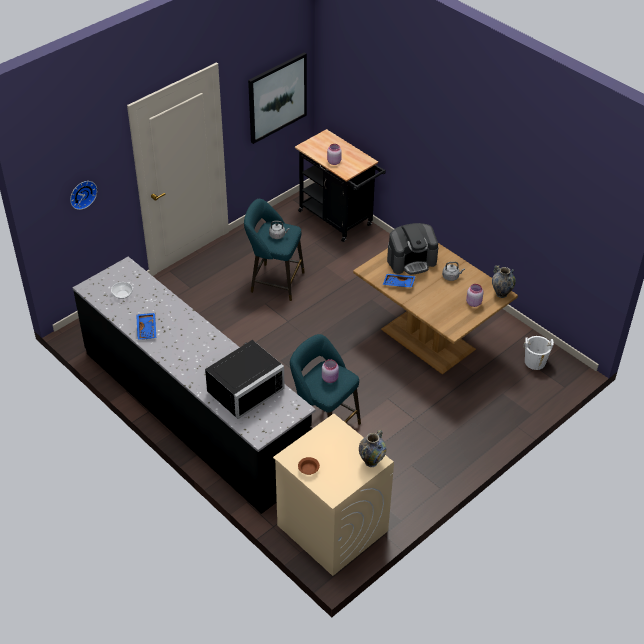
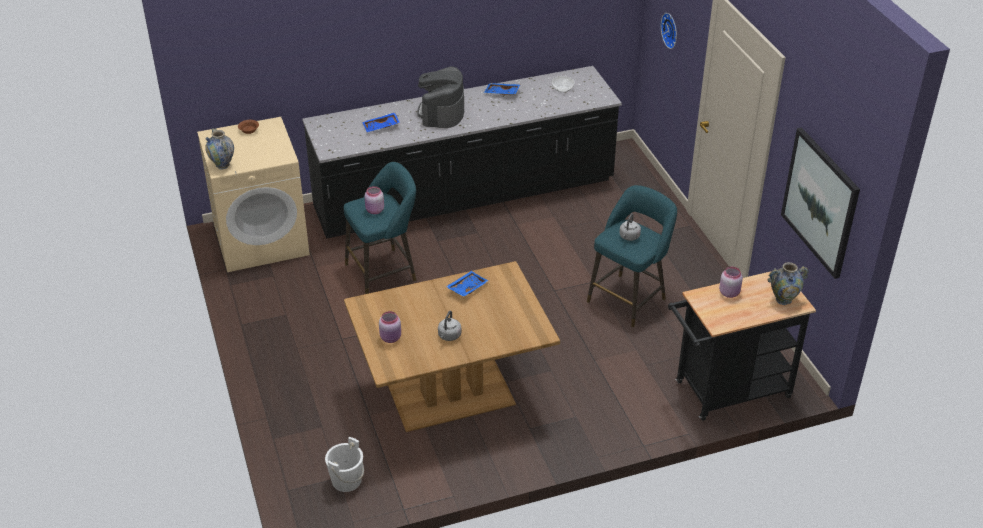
camera: 115 degrees right, 5 degrees down
black microwave [205,340,285,419] -> blue tray [362,113,400,132]
coffee machine [387,223,438,275] -> coffee machine moved to [417,66,464,128]
vase [492,265,516,298] -> vase moved to [768,262,809,305]

